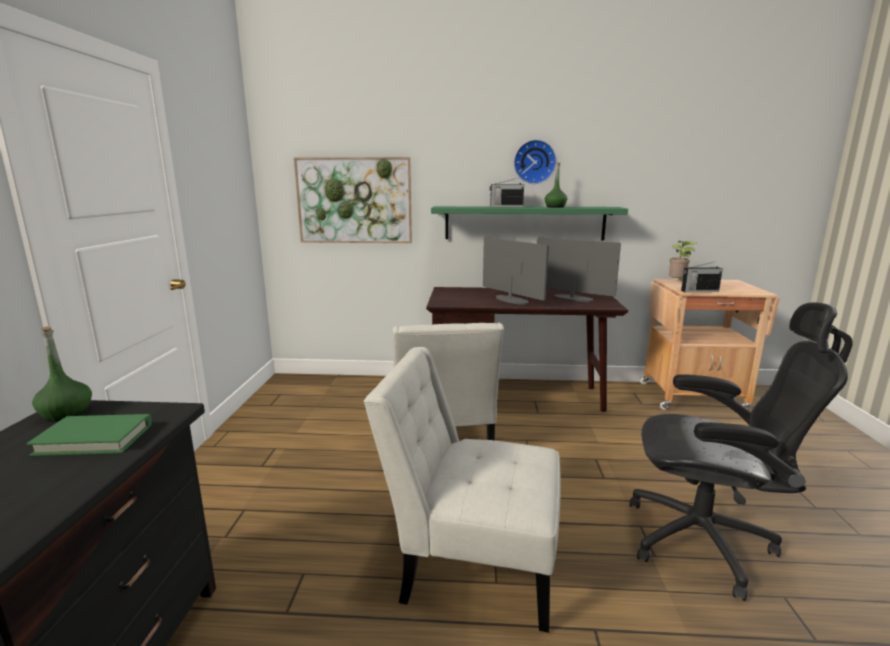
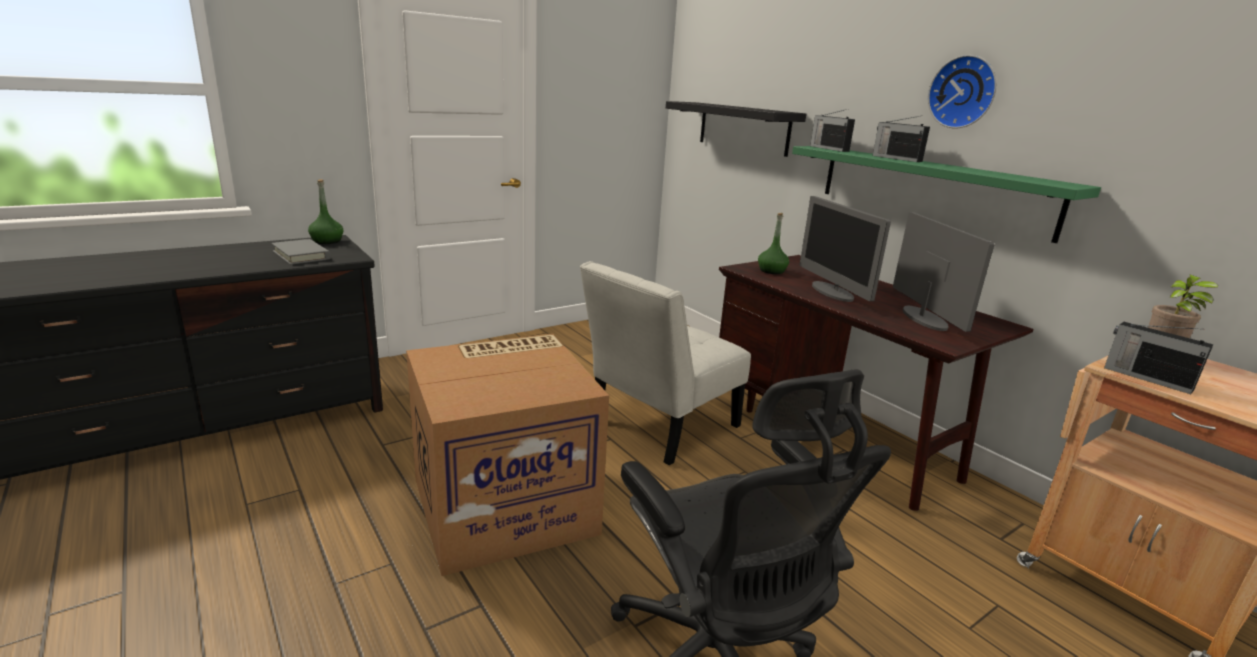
camera: 50 degrees right, 5 degrees up
green book [26,414,152,456] -> grey book [271,239,331,265]
picture [294,157,412,243] -> black shelf [666,101,806,157]
white chair [364,347,561,633] -> cardboard box [406,334,609,576]
monitor [483,237,549,305] -> monitor turned 150 degrees clockwise [799,196,891,302]
green bottle [545,162,568,208] -> green bottle moved to [758,213,789,274]
none -> radio [810,109,855,152]

